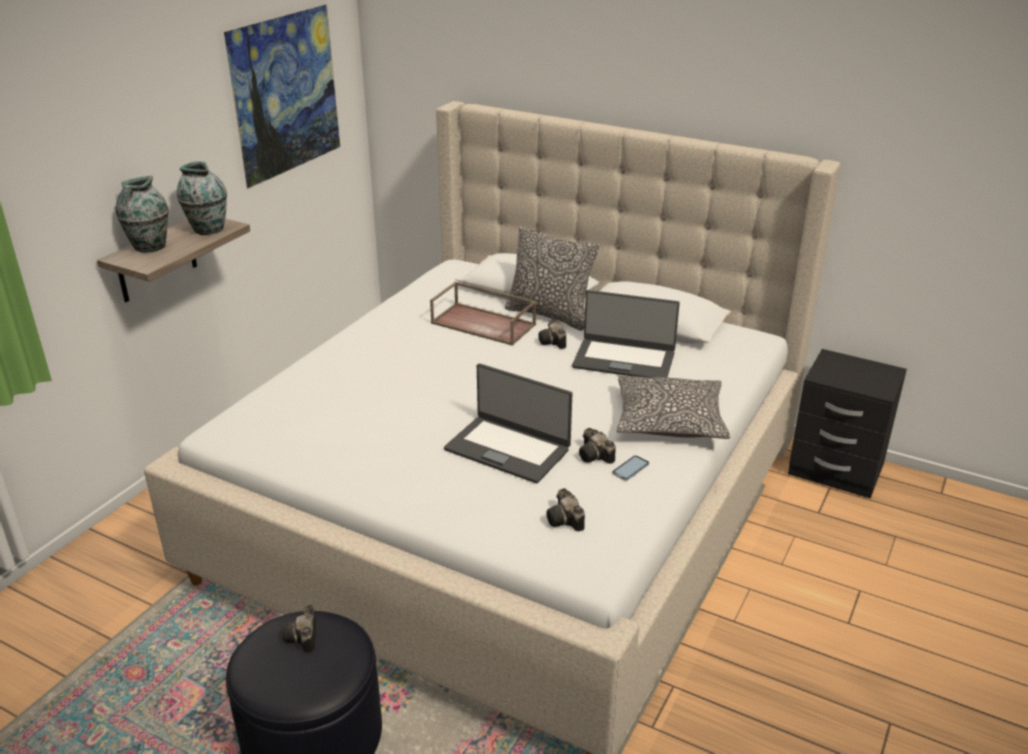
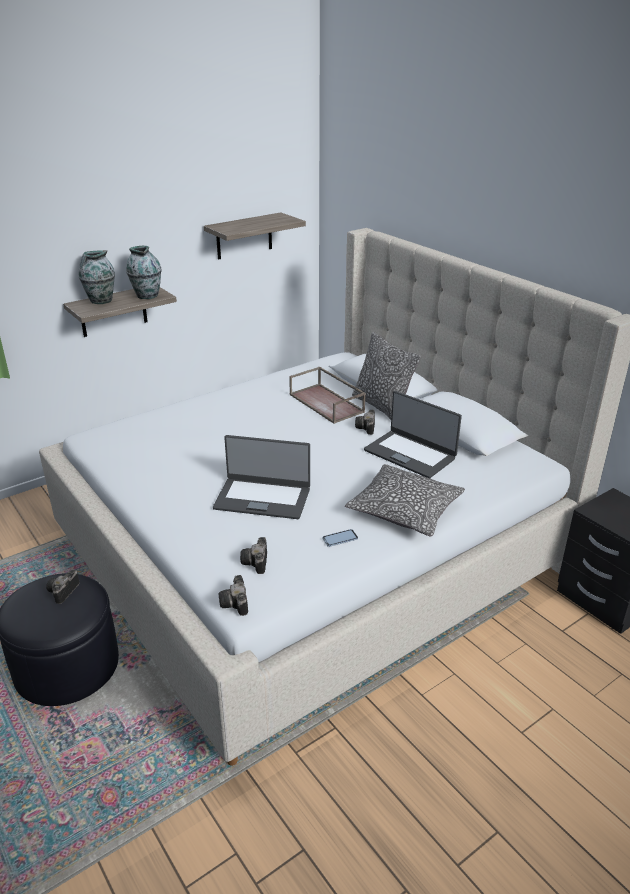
camera: 25 degrees right, 0 degrees up
picture [224,4,340,189] -> shelf [204,212,306,260]
laptop [444,364,572,483] -> laptop turned 45 degrees counterclockwise [213,435,310,519]
camera [579,428,616,464] -> camera moved to [219,575,248,616]

